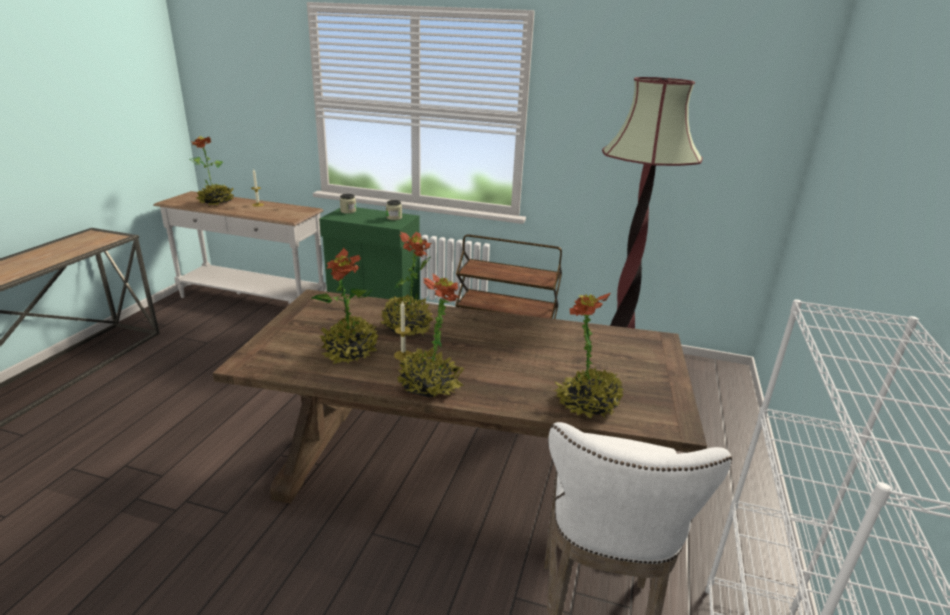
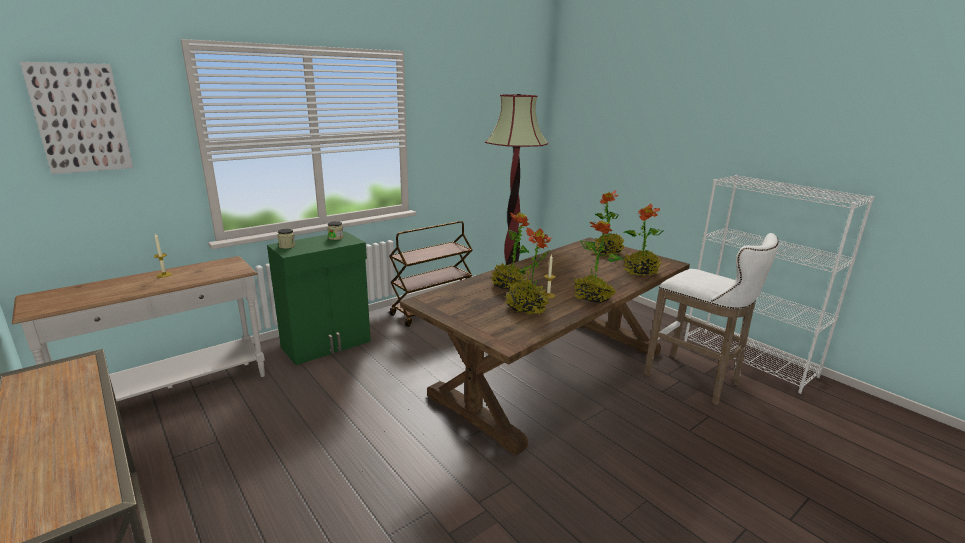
camera: 55 degrees left, 5 degrees down
potted plant [190,136,234,205] -> potted plant moved to [590,190,625,255]
none -> picture [20,62,133,174]

